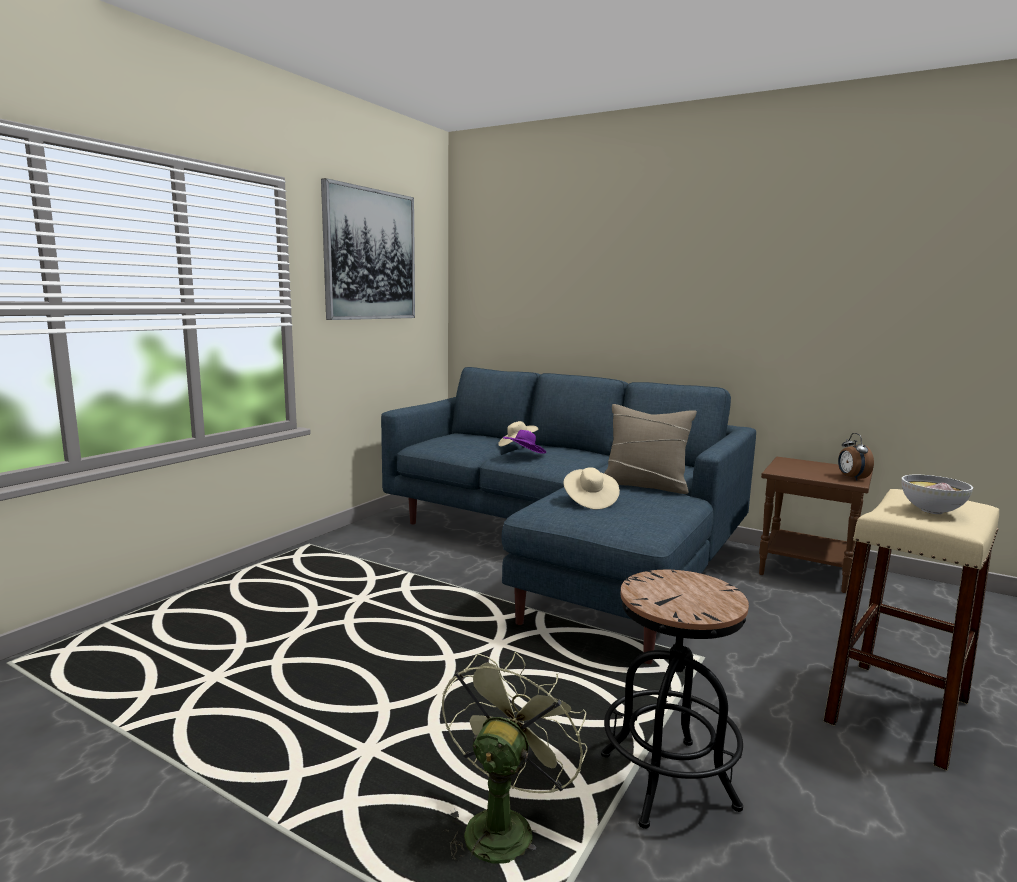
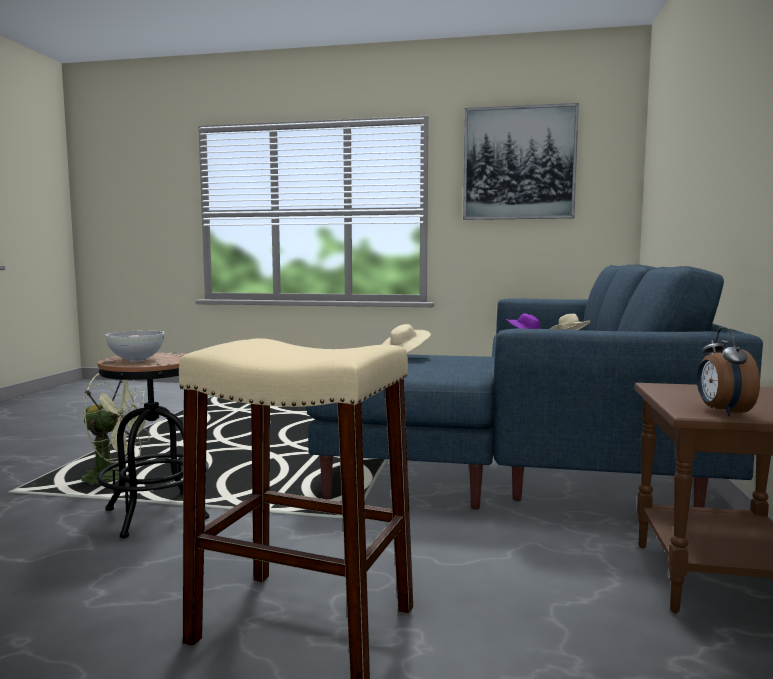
camera: 70 degrees right, 5 degrees down
beige pillow [604,404,697,494] -> none
alarm clock [838,433,874,481] -> alarm clock turned 60 degrees counterclockwise [697,327,760,416]
bowl [901,475,973,514] -> bowl moved to [105,330,164,362]

